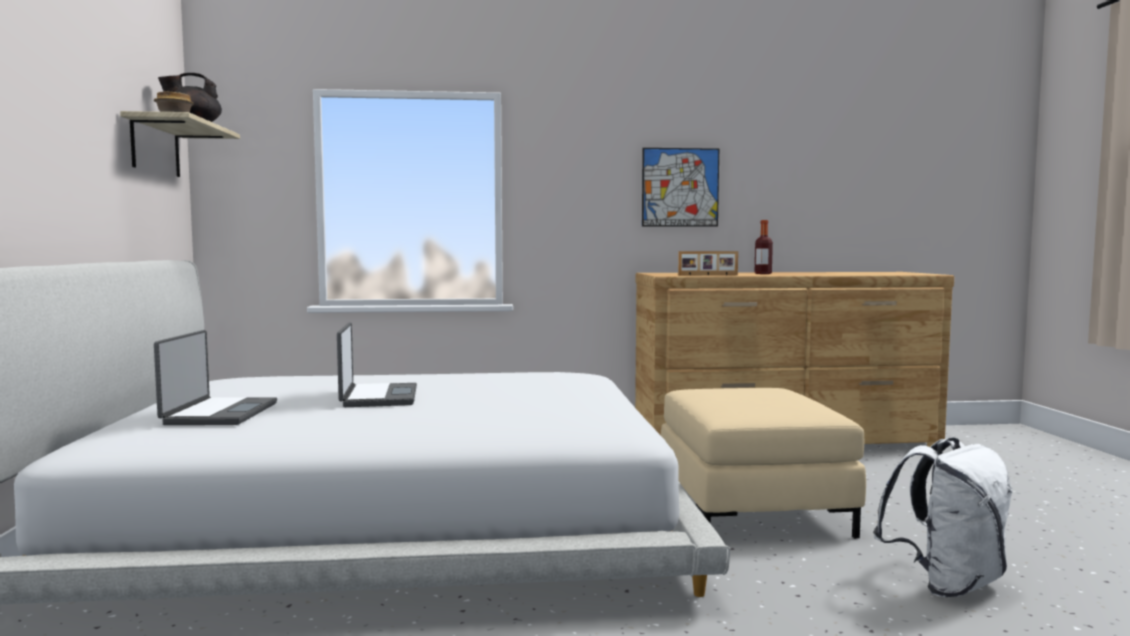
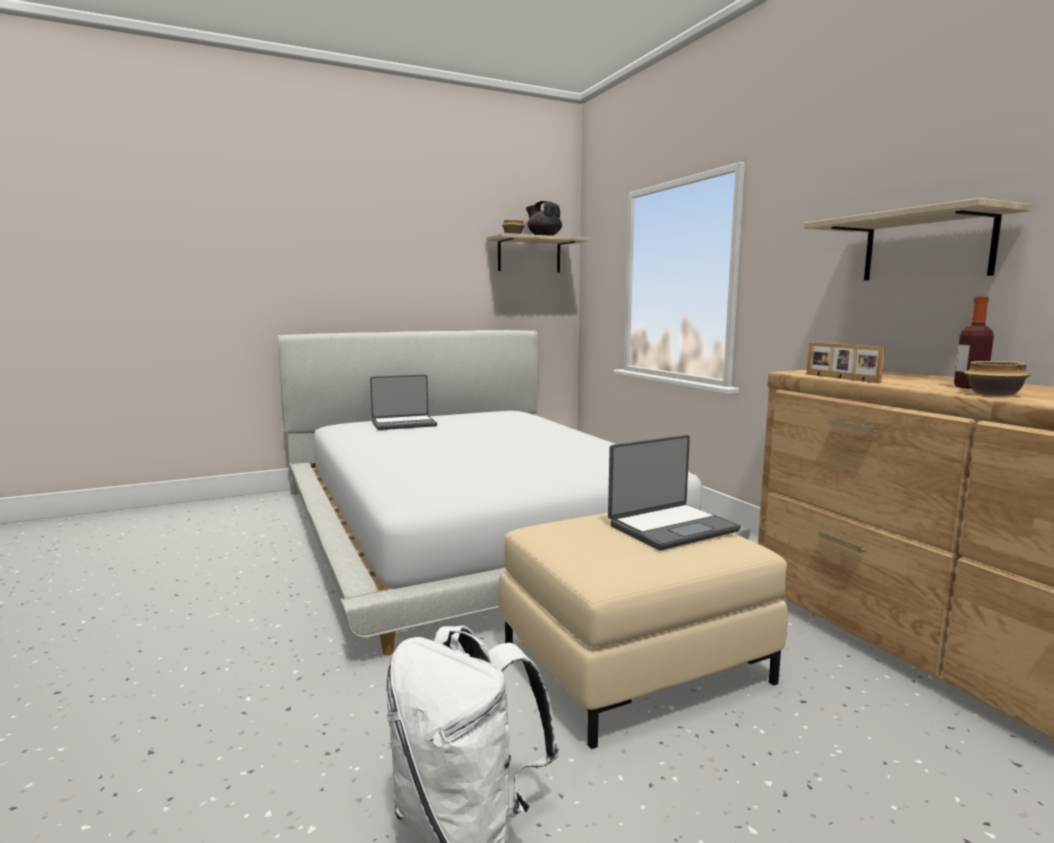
camera: 70 degrees right, 5 degrees up
laptop [337,323,417,407] -> laptop moved to [608,435,741,550]
picture [642,148,719,227] -> shelf [804,198,1031,281]
none -> bowl [964,361,1032,396]

